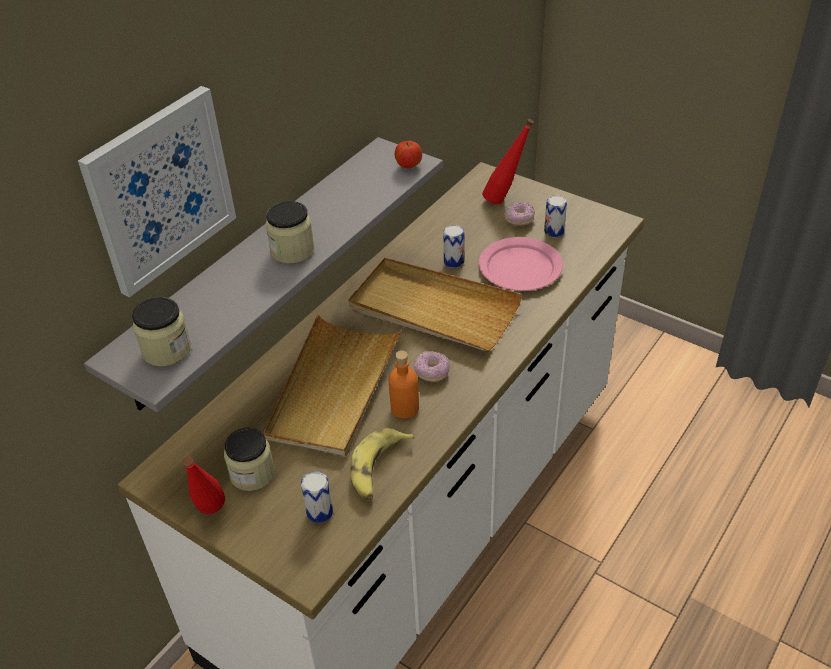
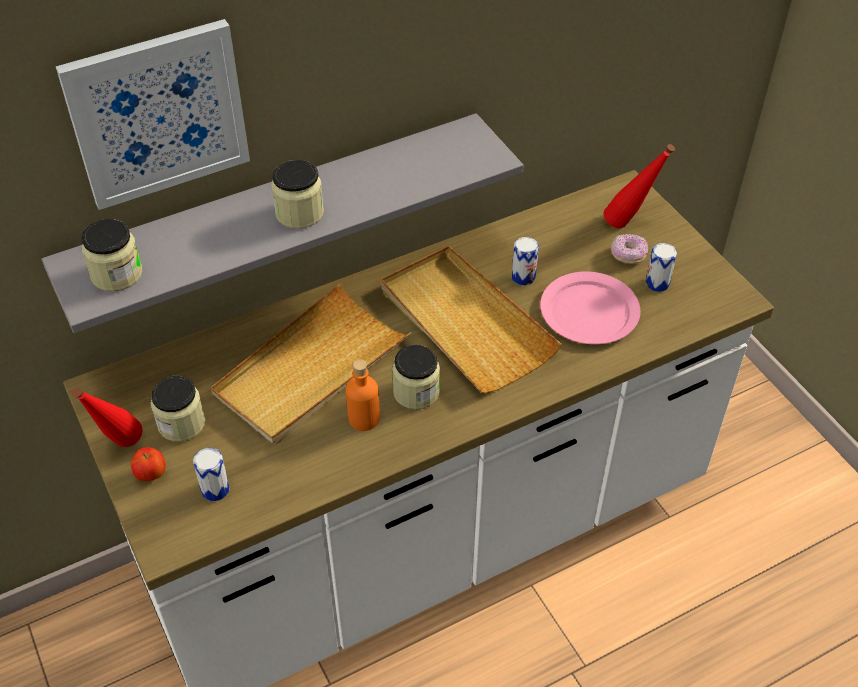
camera: 25 degrees right, 5 degrees up
banana [350,428,415,500] -> none
apple [395,141,422,169] -> apple moved to [131,447,166,481]
donut [414,351,450,382] -> jar [392,345,440,409]

